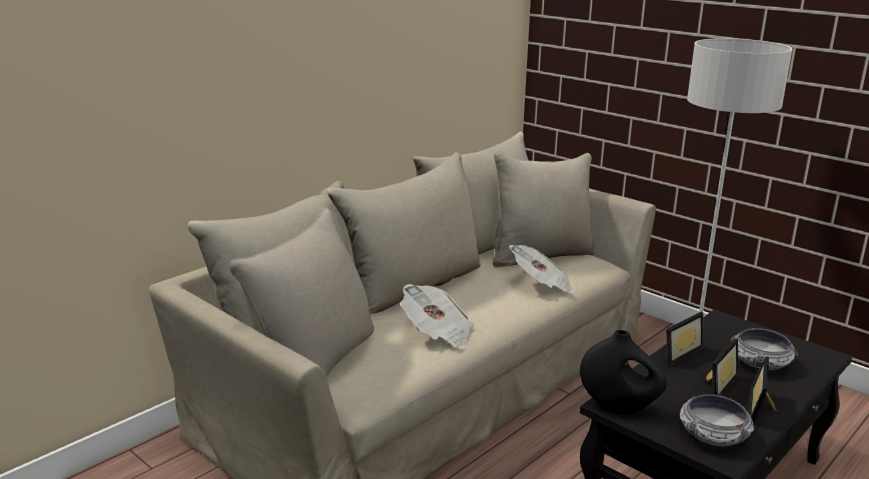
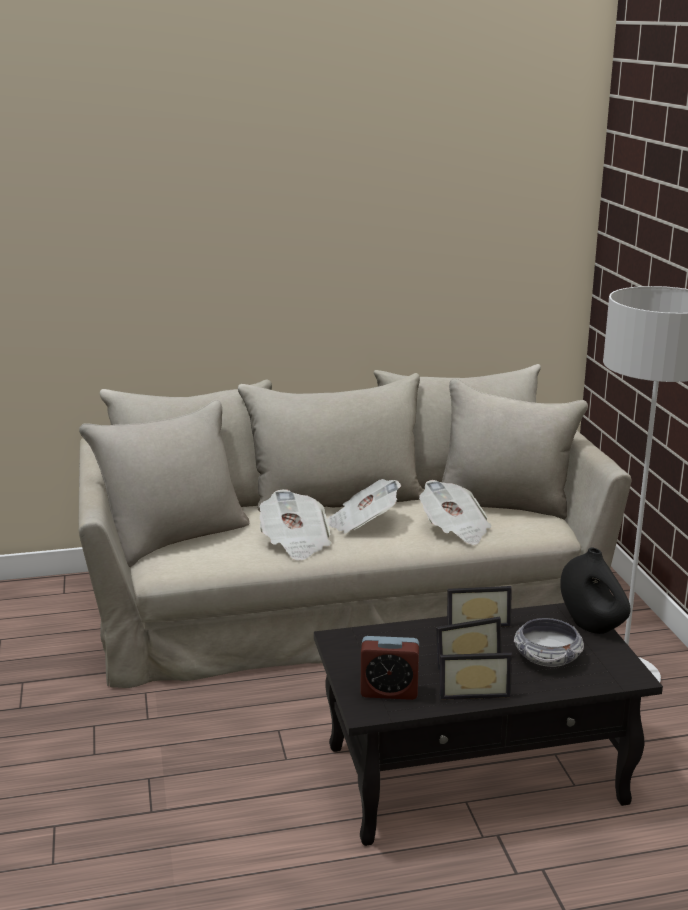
camera: 35 degrees right, 0 degrees up
black vase [580,330,667,414] -> black vase moved to [560,548,631,634]
bowl [680,394,754,446] -> alarm clock [361,636,419,700]
picture frame [749,356,777,422] -> picture frame turned 150 degrees counterclockwise [440,653,512,700]
none -> newspaper [327,479,401,534]

